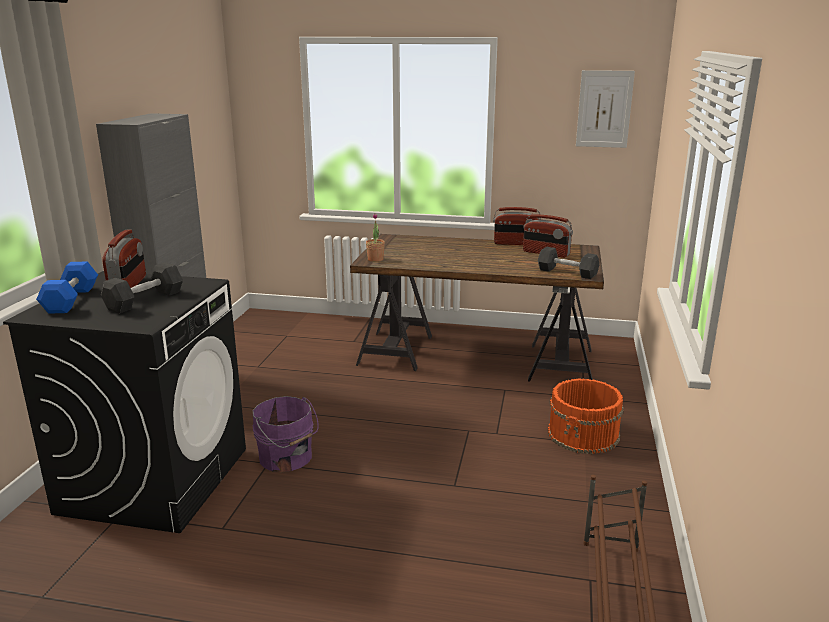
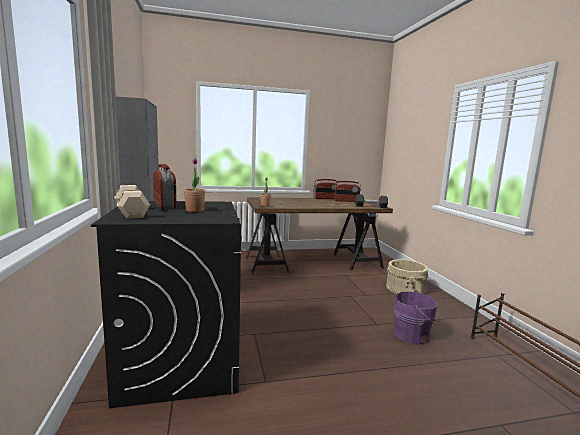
camera: 25 degrees left, 10 degrees down
blue dumbbell [36,261,98,314] -> beige dumbbell [114,185,150,219]
black dumbbell [101,262,183,313] -> potted plant [184,158,206,212]
purple bucket [252,396,319,473] -> purple bucket moved to [394,290,437,344]
orange bucket [548,378,624,454] -> beige bucket [385,259,429,295]
picture [576,70,635,148] -> none

